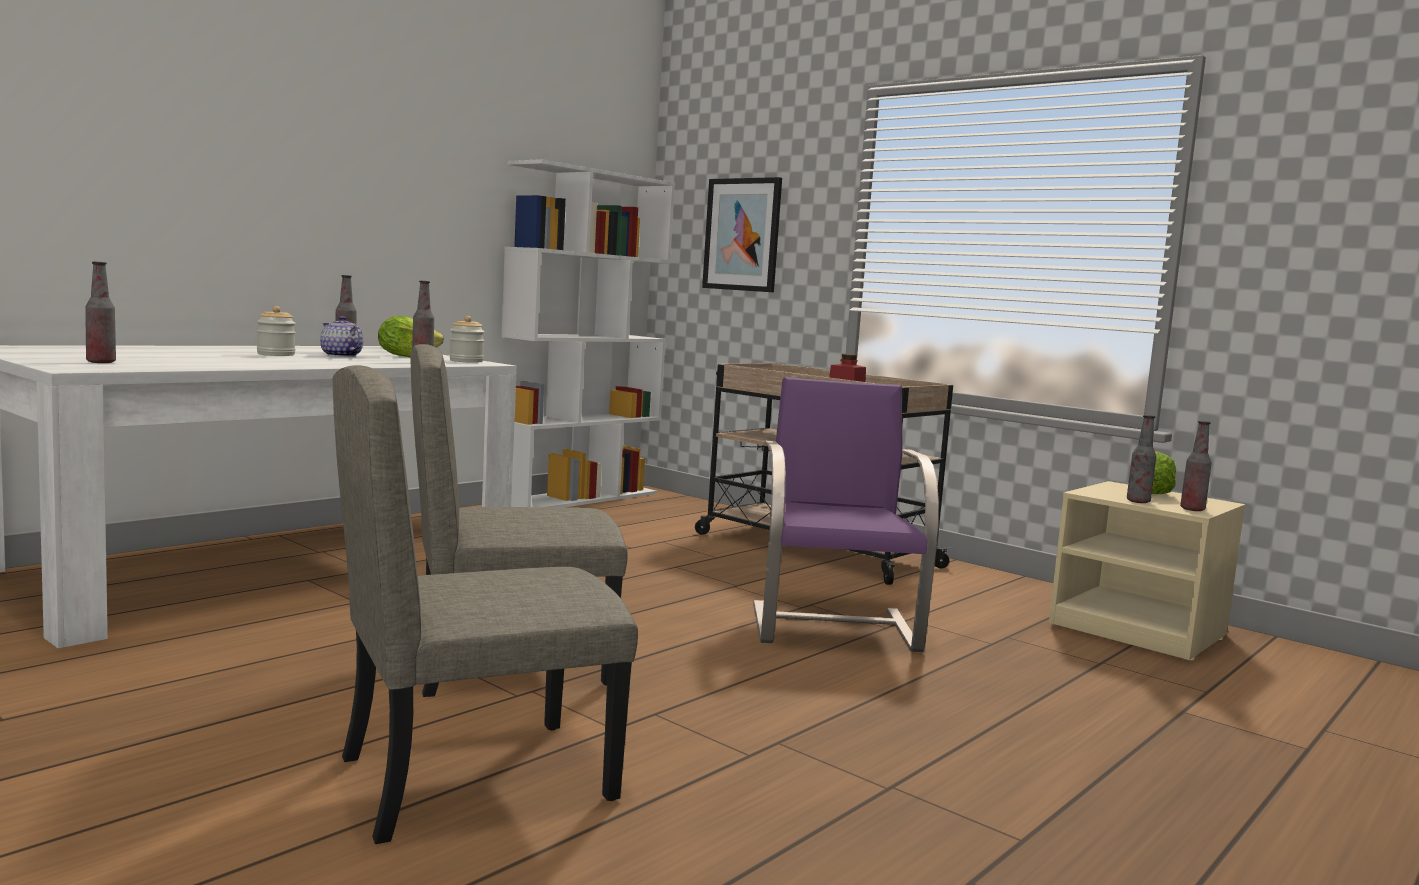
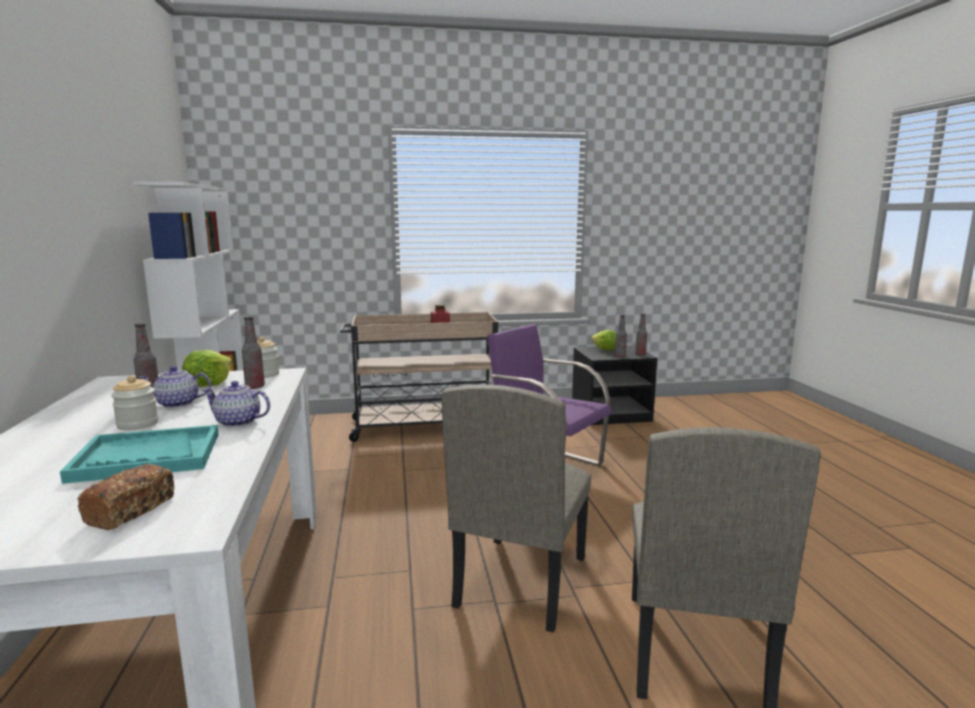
camera: 50 degrees left, 5 degrees up
bottle [85,262,116,363] -> bread [78,464,175,530]
picture [702,177,782,292] -> none
beige nightstand [1049,481,1246,660] -> black nightstand [572,345,658,425]
none -> turquoise tray [60,425,219,484]
none -> teapot [203,381,270,427]

